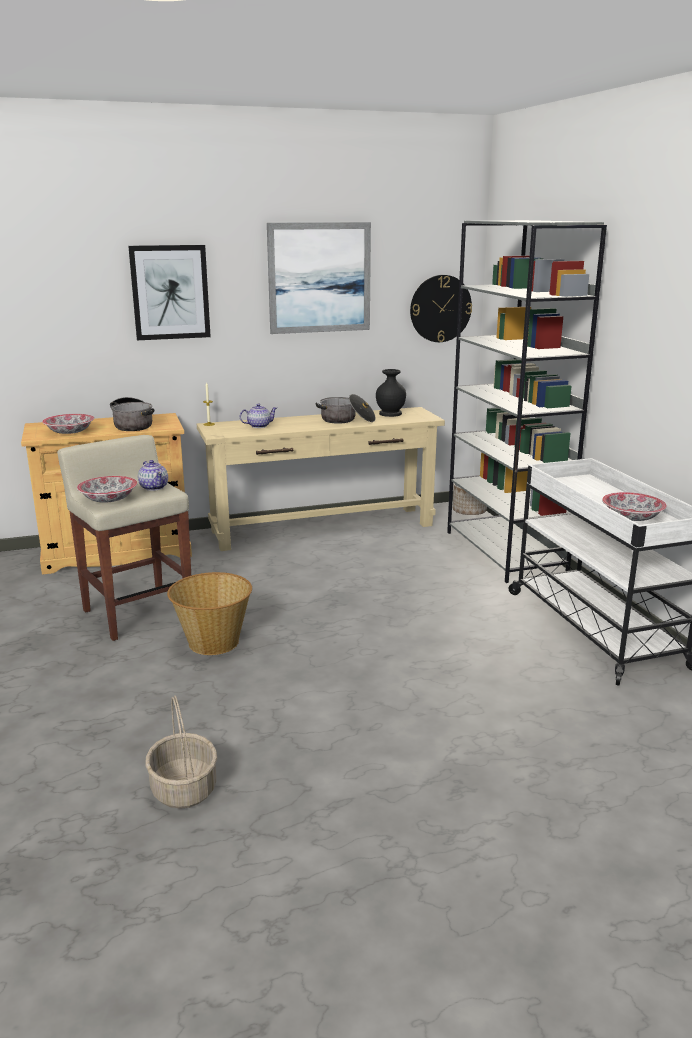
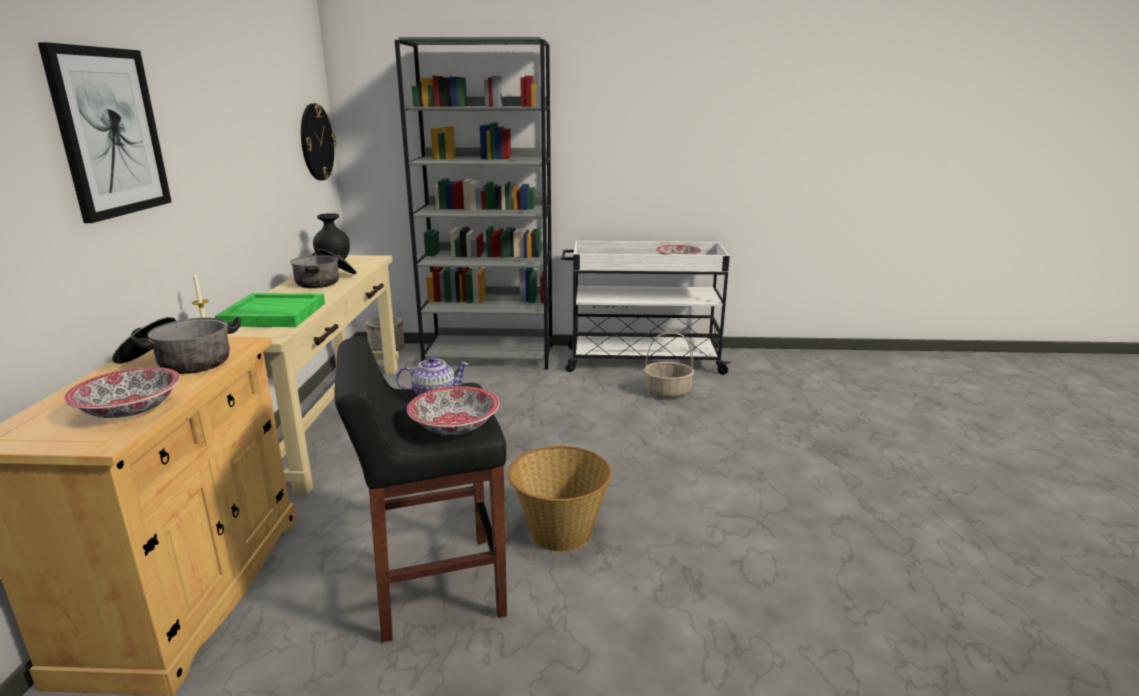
camera: 70 degrees left, 0 degrees up
beige stool [57,435,191,641] -> black stool [334,336,507,642]
basket [145,695,217,809] -> basket moved to [643,331,694,399]
teapot [240,403,277,428] -> green tray [215,293,325,327]
picture [267,222,371,334] -> none

